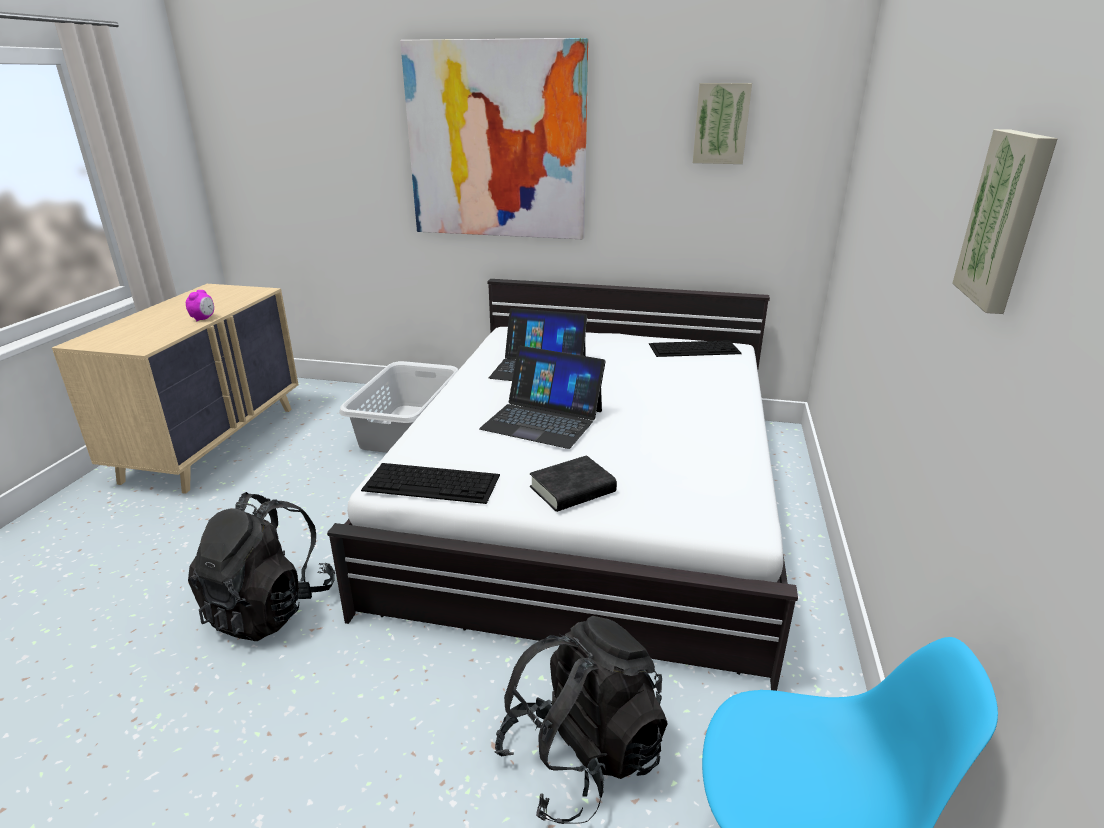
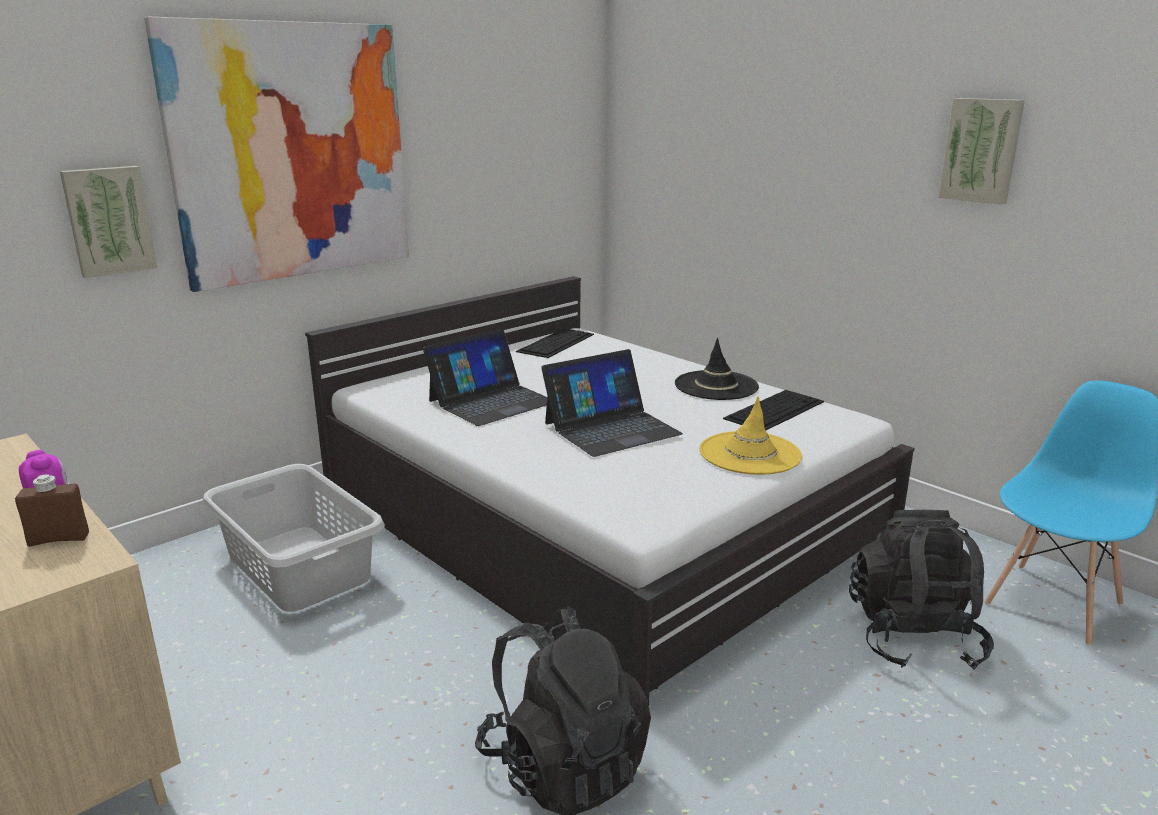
camera: 55 degrees left, 5 degrees down
keyboard [361,463,500,504] -> keyboard moved to [723,390,824,430]
black book [530,455,617,512] -> yellow hat [699,397,802,475]
picture [693,83,752,164] -> picture moved to [60,166,157,278]
none -> brown bottle [15,474,89,547]
none -> black hat [675,338,759,400]

